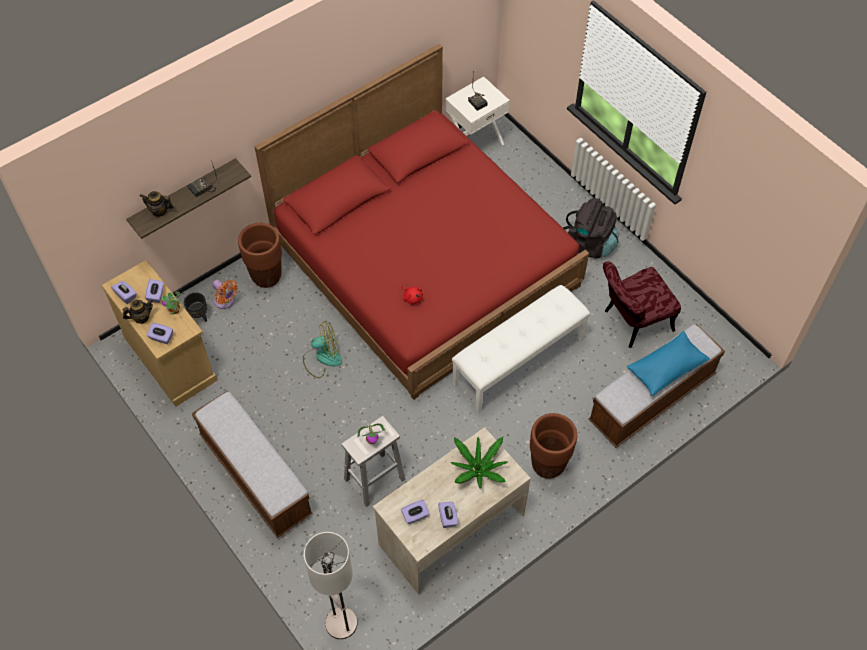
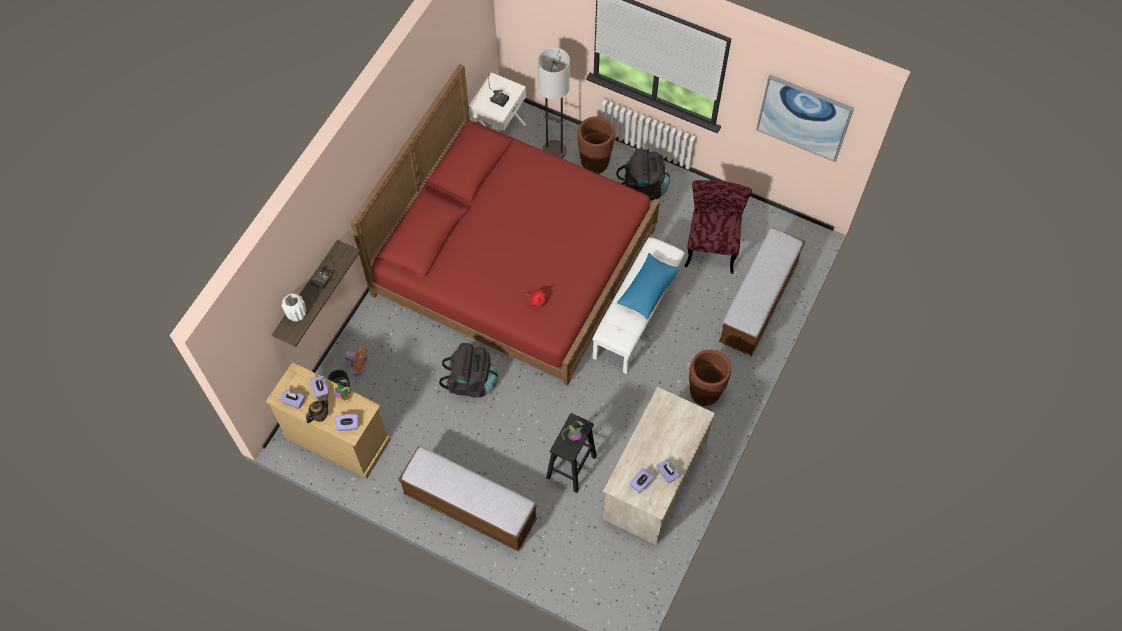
camera: 25 degrees left, 5 degrees up
teapot [140,191,174,217] -> white vase [281,293,306,321]
brown planter [238,223,282,288] -> brown planter moved to [578,116,615,174]
fan [303,321,342,378] -> black backpack [439,343,498,398]
floor lamp [304,532,358,639] -> floor lamp moved to [538,48,570,158]
white stool [341,416,406,507] -> black stool [546,413,597,493]
potted plant [451,437,507,489] -> none
red chair [603,261,681,348] -> red chair turned 150 degrees clockwise [685,180,752,274]
blue pillow [627,331,710,396] -> blue pillow moved to [617,253,680,320]
none -> picture [756,75,854,162]

